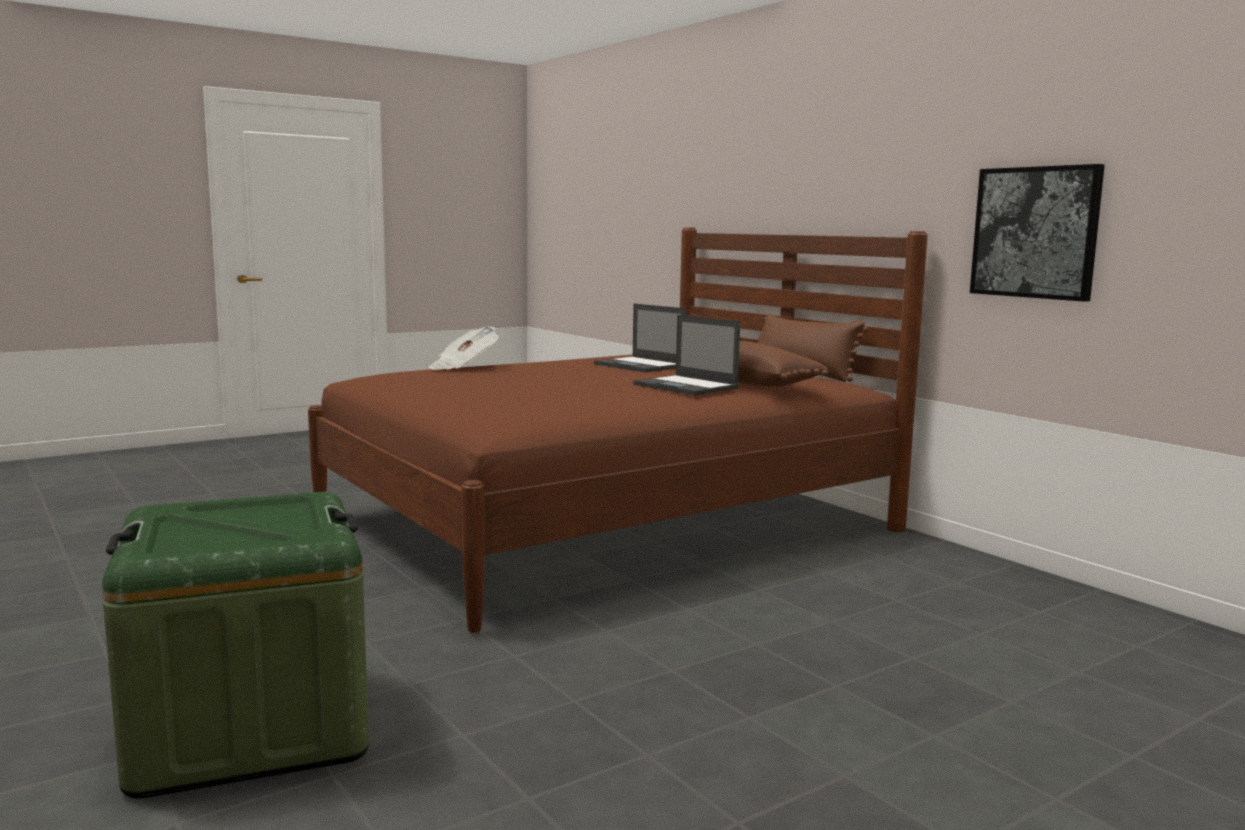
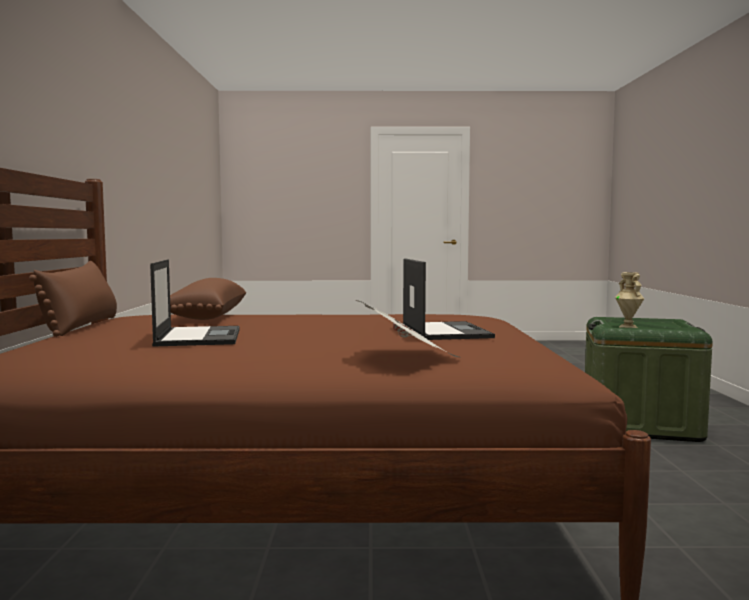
camera: 145 degrees left, 5 degrees down
laptop [633,315,740,395] -> laptop moved to [403,258,495,340]
picture [970,164,1105,302] -> none
none -> beige vase [615,272,644,328]

